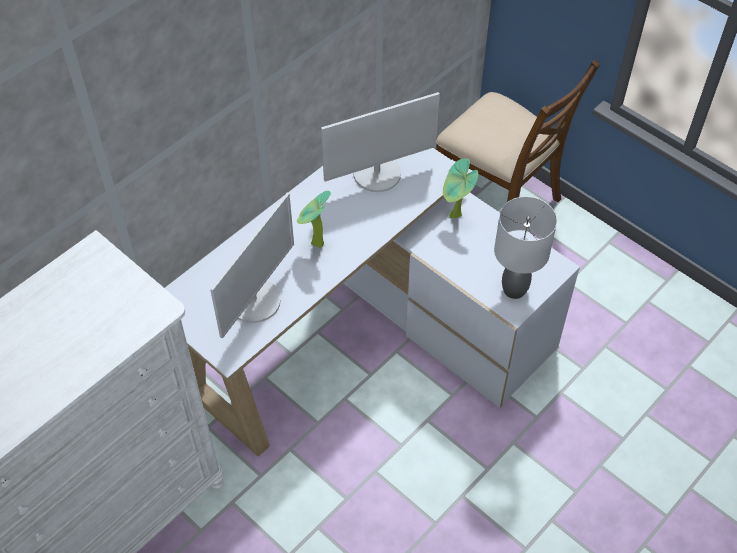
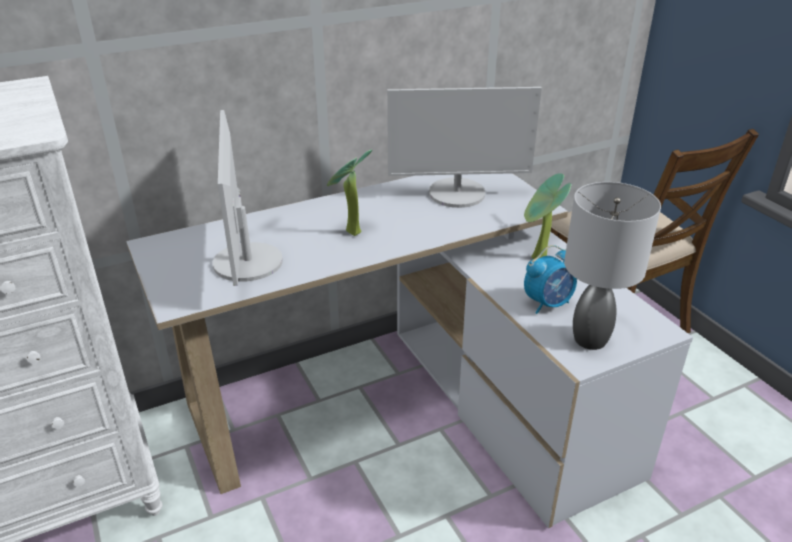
camera: 20 degrees right, 20 degrees down
monitor [210,193,294,339] -> monitor turned 120 degrees clockwise [213,110,283,286]
none -> alarm clock [524,245,577,314]

